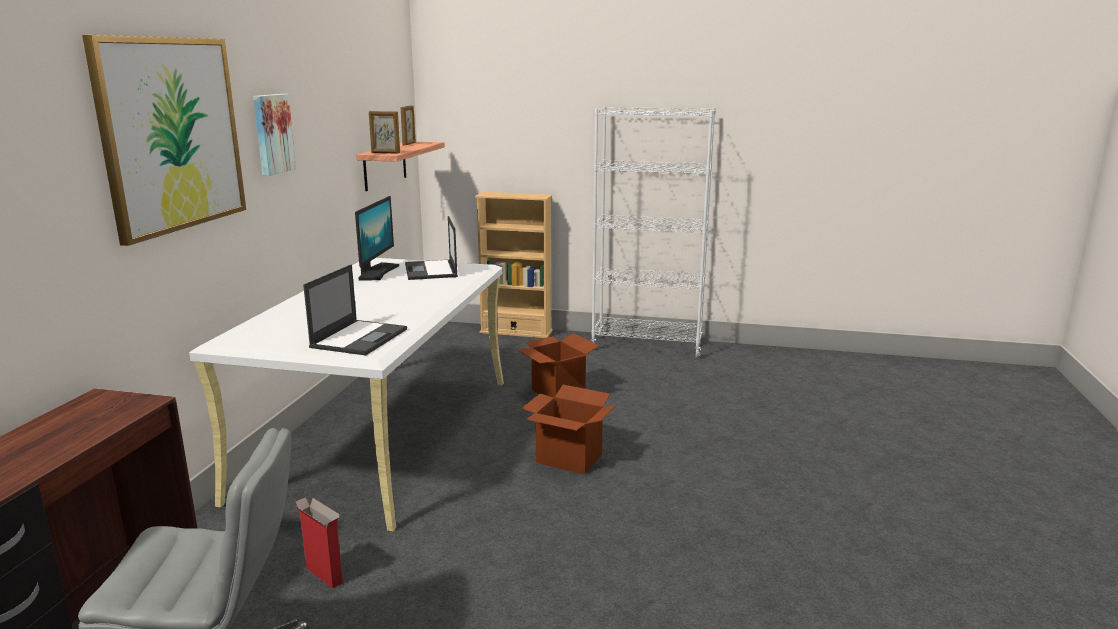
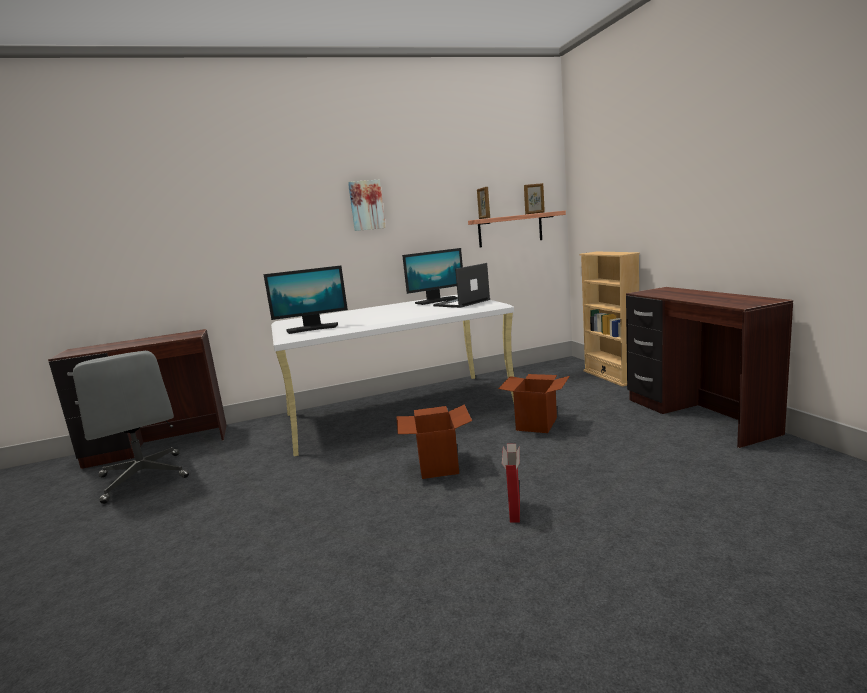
camera: 60 degrees right, 5 degrees down
picture [82,35,246,246] -> none
cardboard box [295,497,343,588] -> cardboard box moved to [502,444,520,523]
laptop [303,264,407,355] -> monitor [263,265,348,334]
white bookcase [591,106,716,358] -> brown desk [626,287,793,448]

